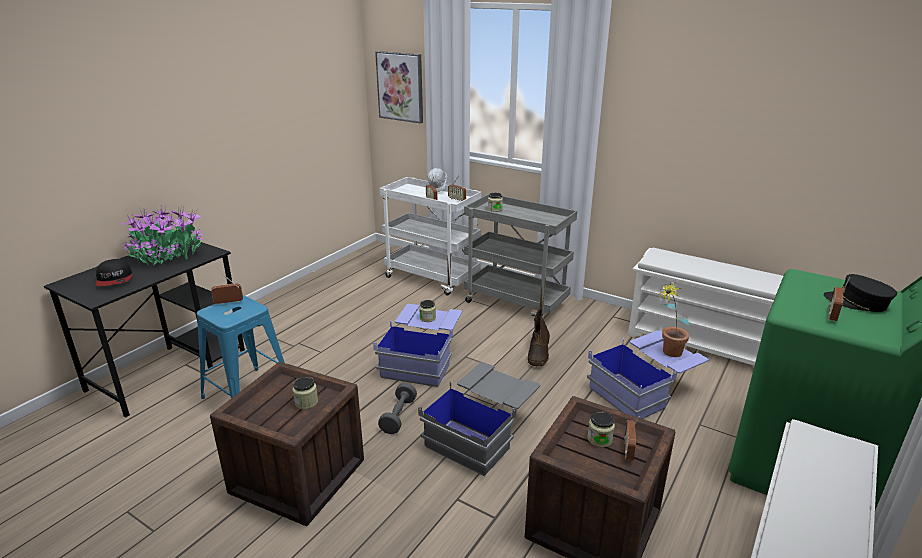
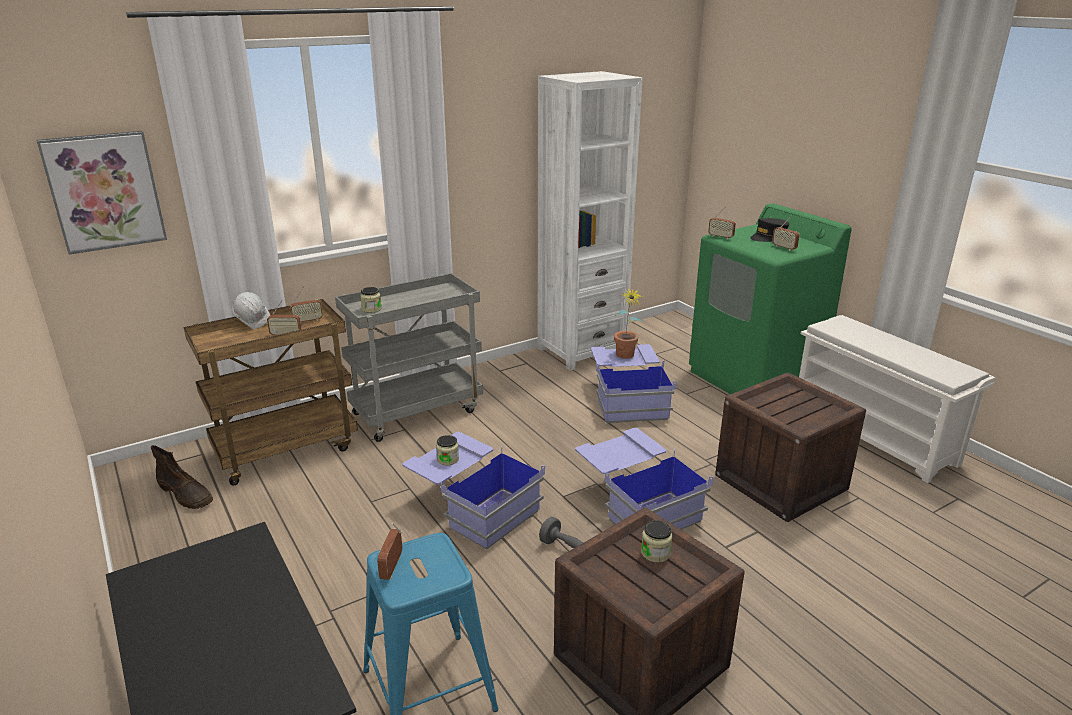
camera: 65 degrees left, 0 degrees up
cap [96,259,132,286] -> none
potted plant [121,206,204,266] -> none
white cart [379,177,482,296] -> brown cart [183,299,358,486]
grey storage box [418,362,540,476] -> blue storage box [575,428,713,530]
brown boot [528,308,550,367] -> brown boot moved to [151,445,213,509]
jar [587,412,615,447] -> none
radio [624,416,640,461] -> radio moved to [708,206,736,239]
white shoe rack [628,248,783,368] -> white bookcase [538,71,642,370]

